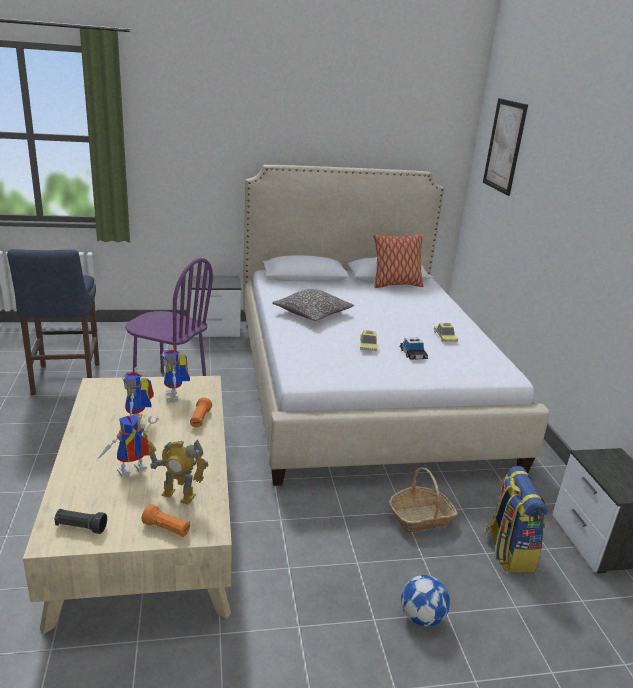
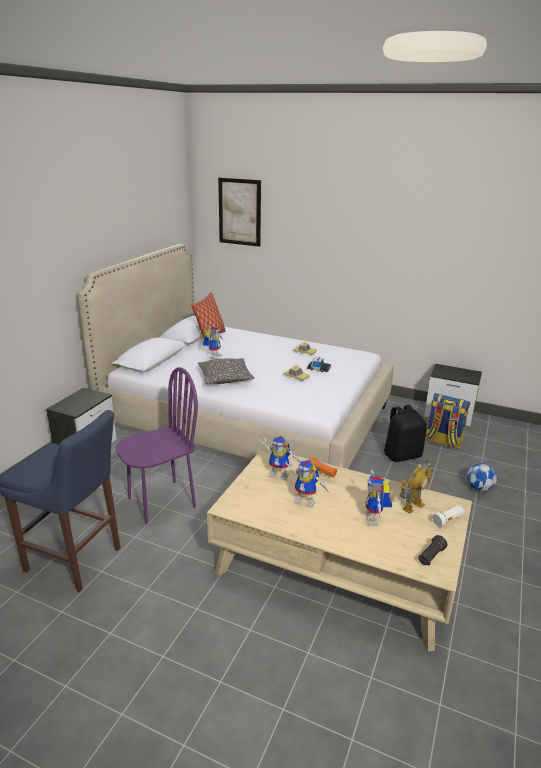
camera: 55 degrees left, 0 degrees up
orange flashlight [142,504,190,537] -> white flashlight [432,505,464,527]
basket [389,467,457,532] -> black backpack [383,405,427,462]
none -> toy robot [203,327,222,359]

